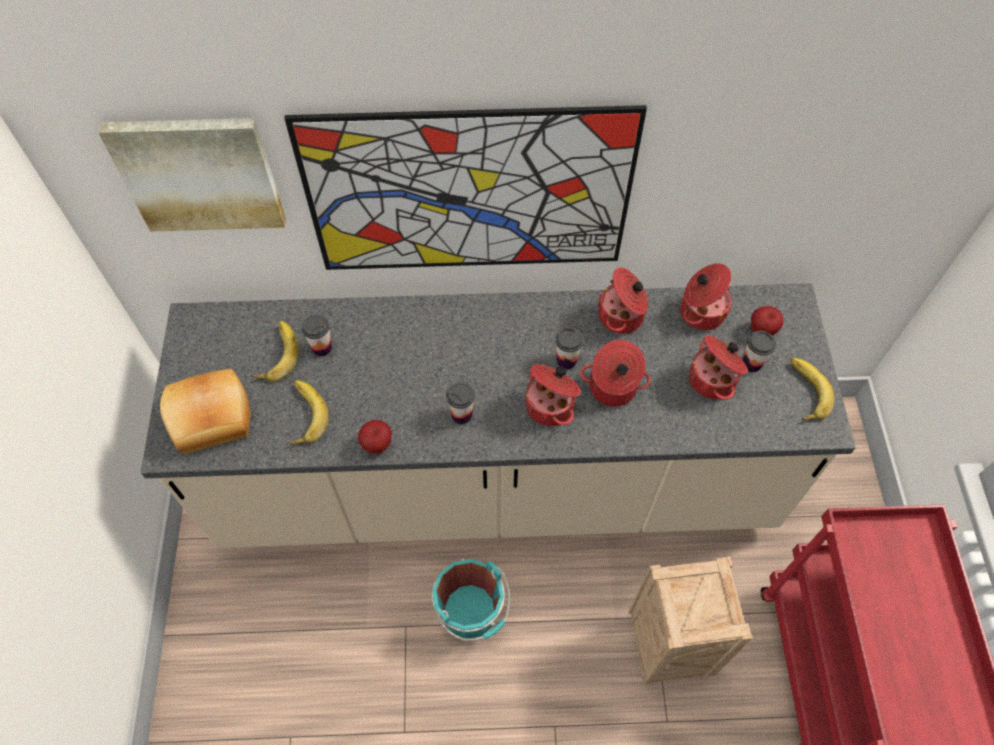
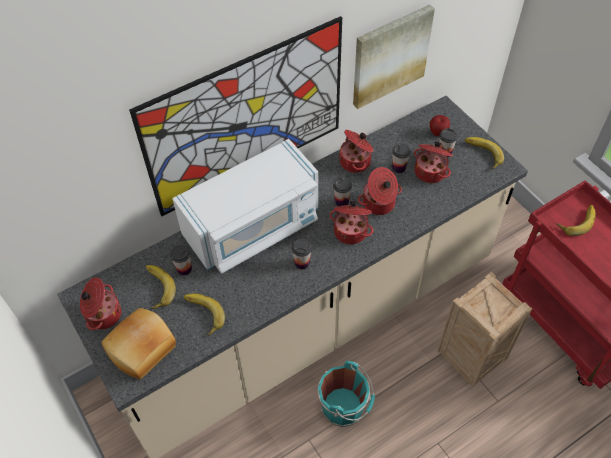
camera: 30 degrees left, 5 degrees down
picture [98,118,286,232] -> picture moved to [353,5,435,109]
apple [358,420,392,454] -> none
cooking pot [680,264,731,330] -> cooking pot moved to [80,277,121,330]
none -> white microwave [172,139,318,274]
none -> cup [392,143,411,173]
none -> banana [557,205,596,236]

